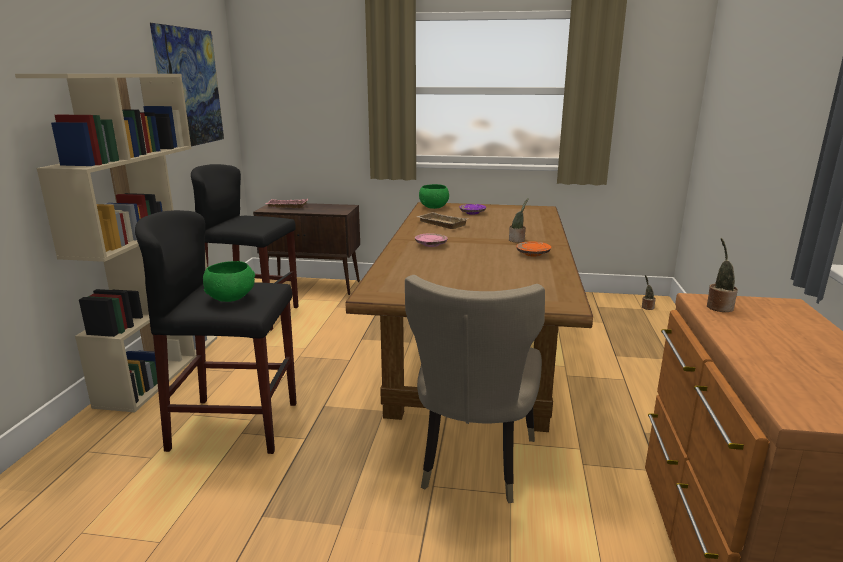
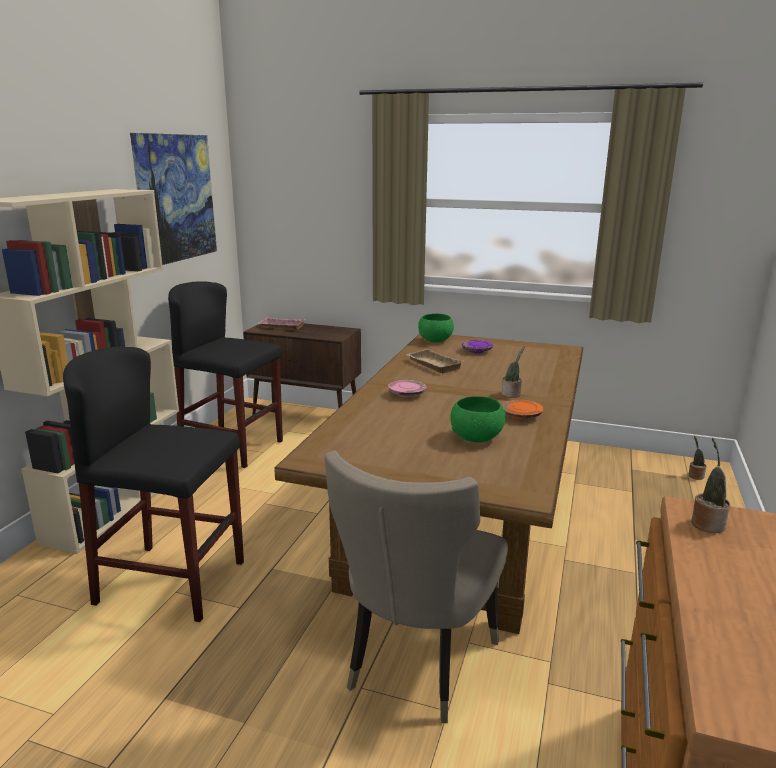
camera: 10 degrees right, 0 degrees up
green bowl [203,261,255,302] -> green bowl moved to [451,396,506,443]

